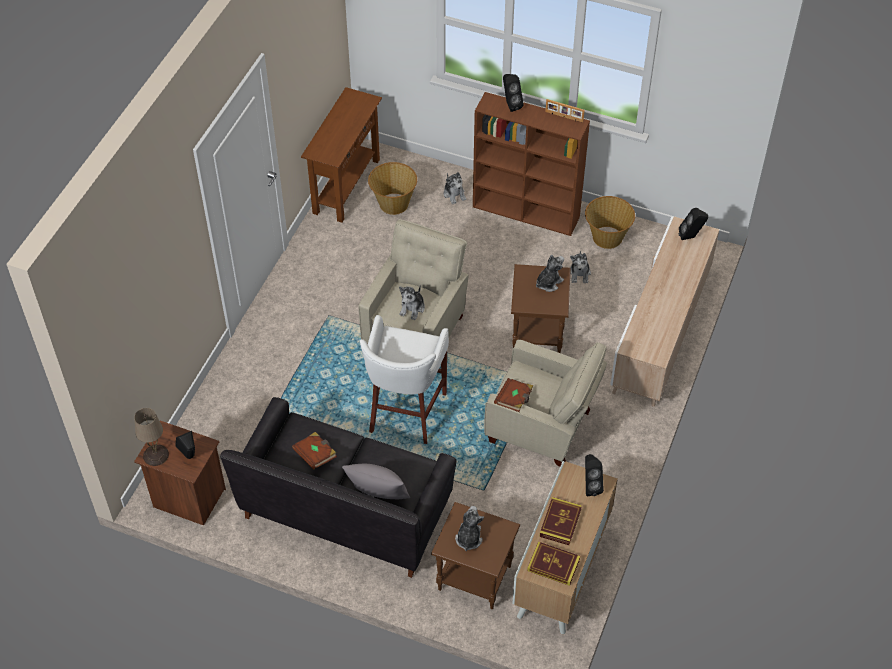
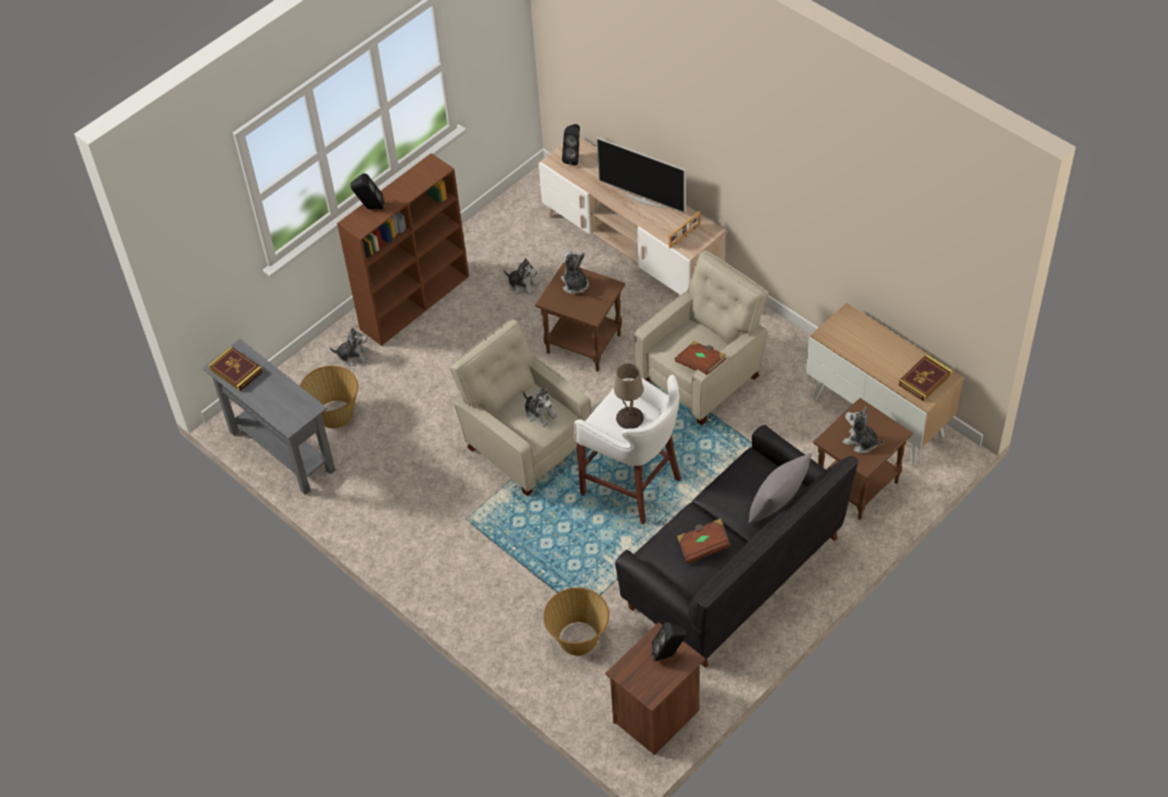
camera: 65 degrees left, 0 degrees up
beige table lamp [134,408,169,466] -> beige table lamp moved to [614,363,644,429]
brown console table [301,87,382,223] -> grey console table [202,339,336,495]
book [540,497,582,545] -> book moved to [208,346,263,391]
picture frame [545,99,585,123] -> picture frame moved to [669,211,700,248]
basket [585,196,635,249] -> basket moved to [543,587,609,656]
black speaker [585,454,604,496] -> none
none -> television [596,137,686,213]

